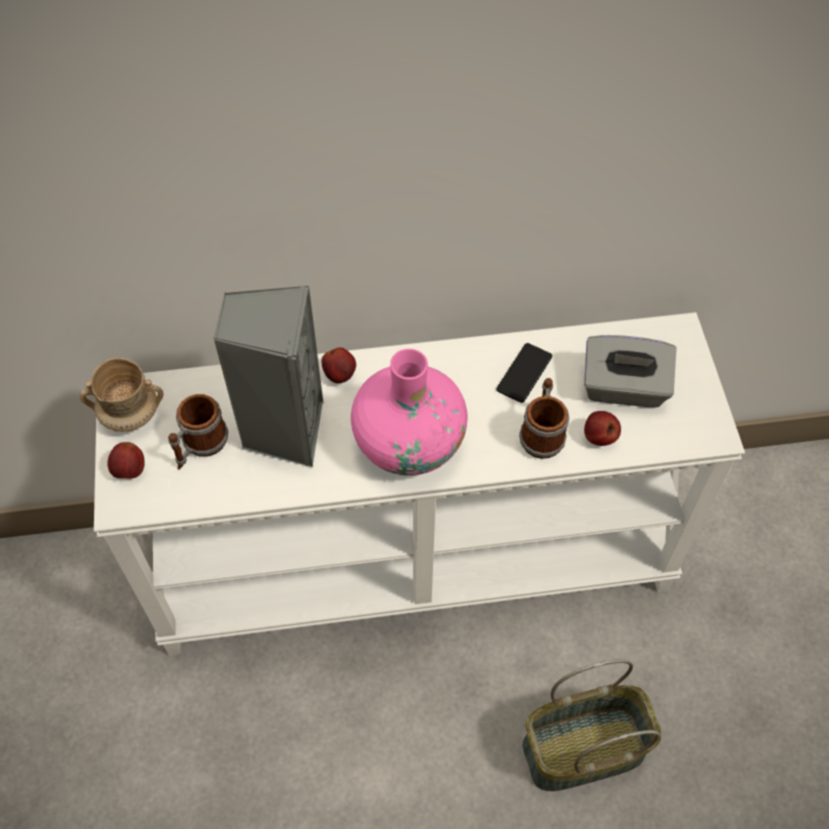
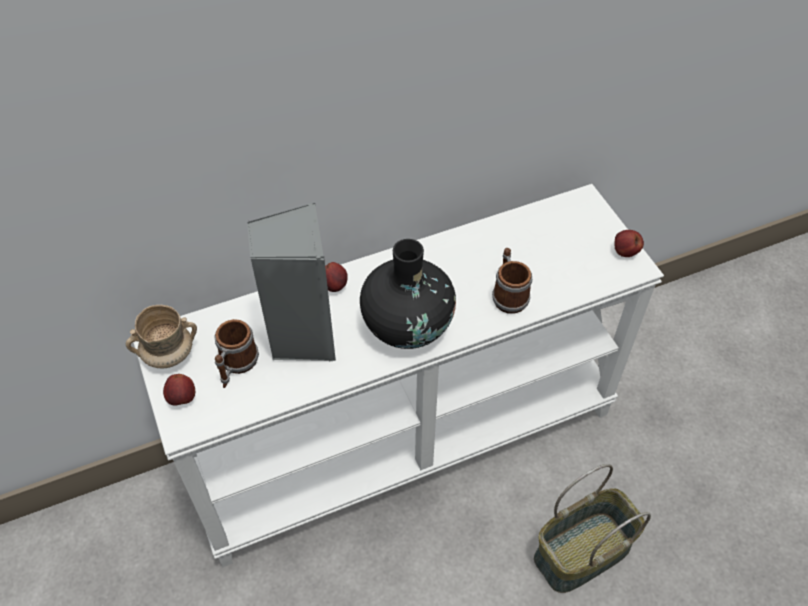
camera: 15 degrees left, 5 degrees down
pink vase [351,349,468,476] -> black vase [360,239,456,349]
phone [496,343,552,403] -> none
grey tissue box [584,335,677,407] -> none
apple [584,411,621,446] -> apple moved to [614,230,644,257]

